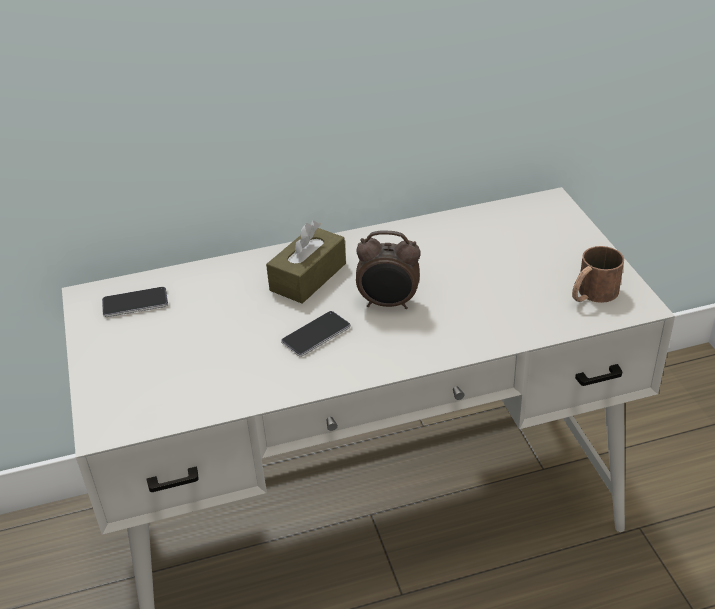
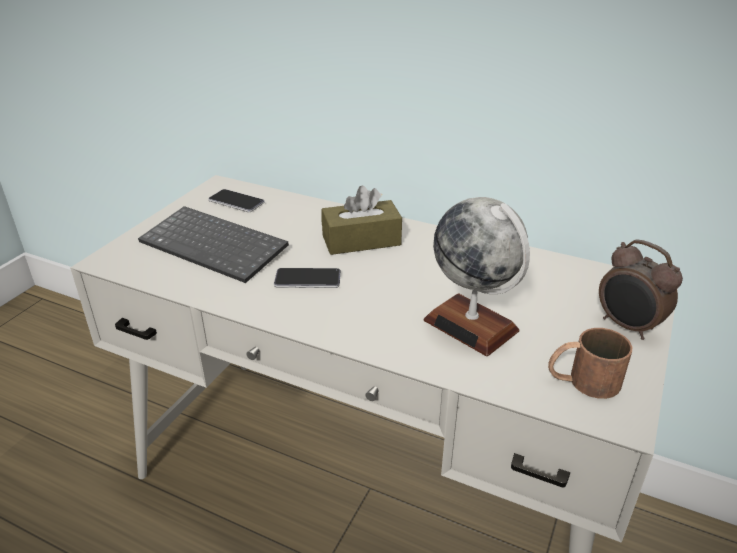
camera: 40 degrees right, 5 degrees down
alarm clock [356,230,420,309] -> alarm clock moved to [599,239,683,340]
none -> keyboard [138,206,289,283]
none -> globe [424,197,530,356]

